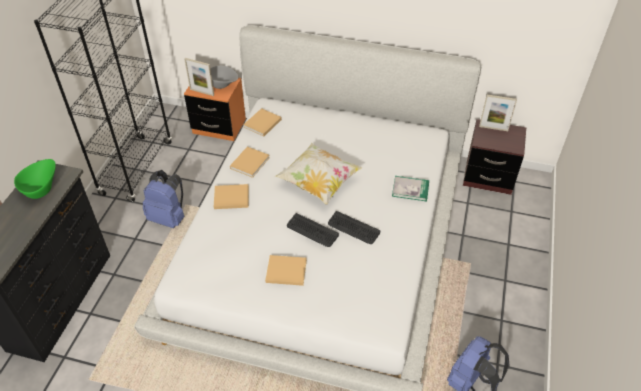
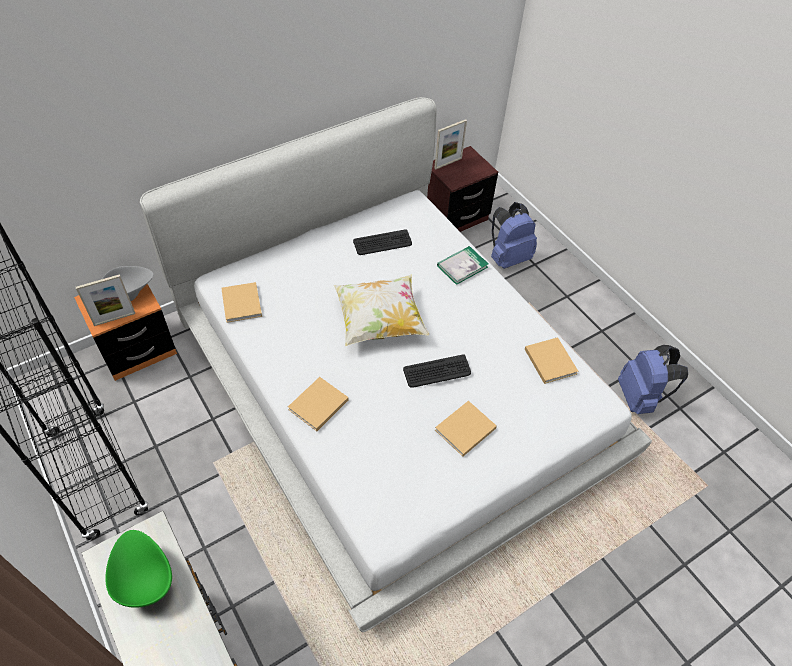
camera: 50 degrees left, 5 degrees up
blue backpack [143,170,185,228] -> blue backpack moved to [491,202,537,269]
beige book [230,146,270,178] -> beige book moved to [525,337,578,384]
keyboard [328,211,380,244] -> keyboard moved to [353,229,412,255]

